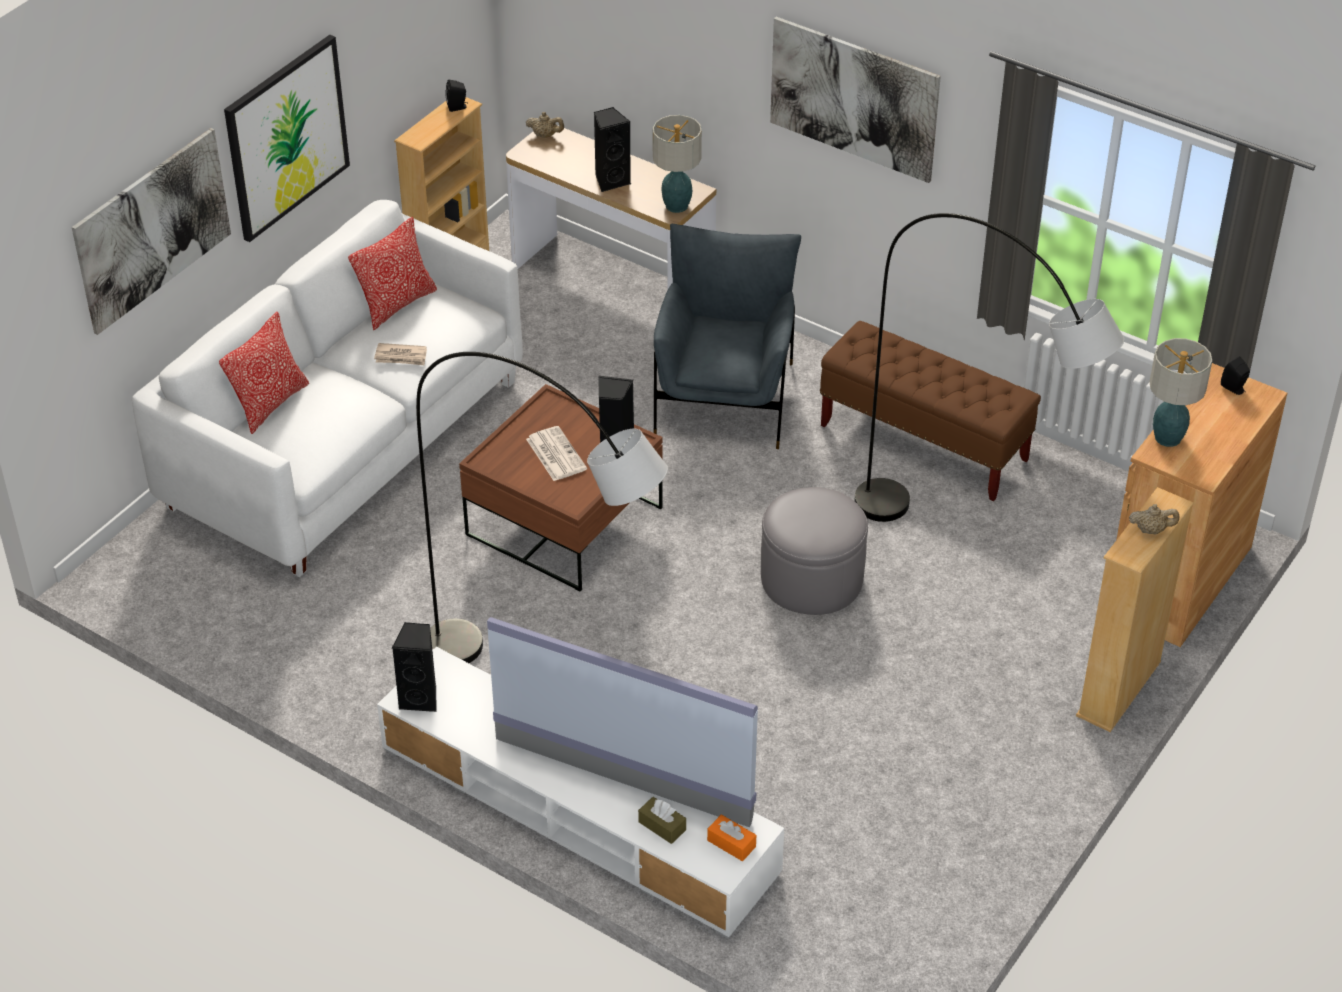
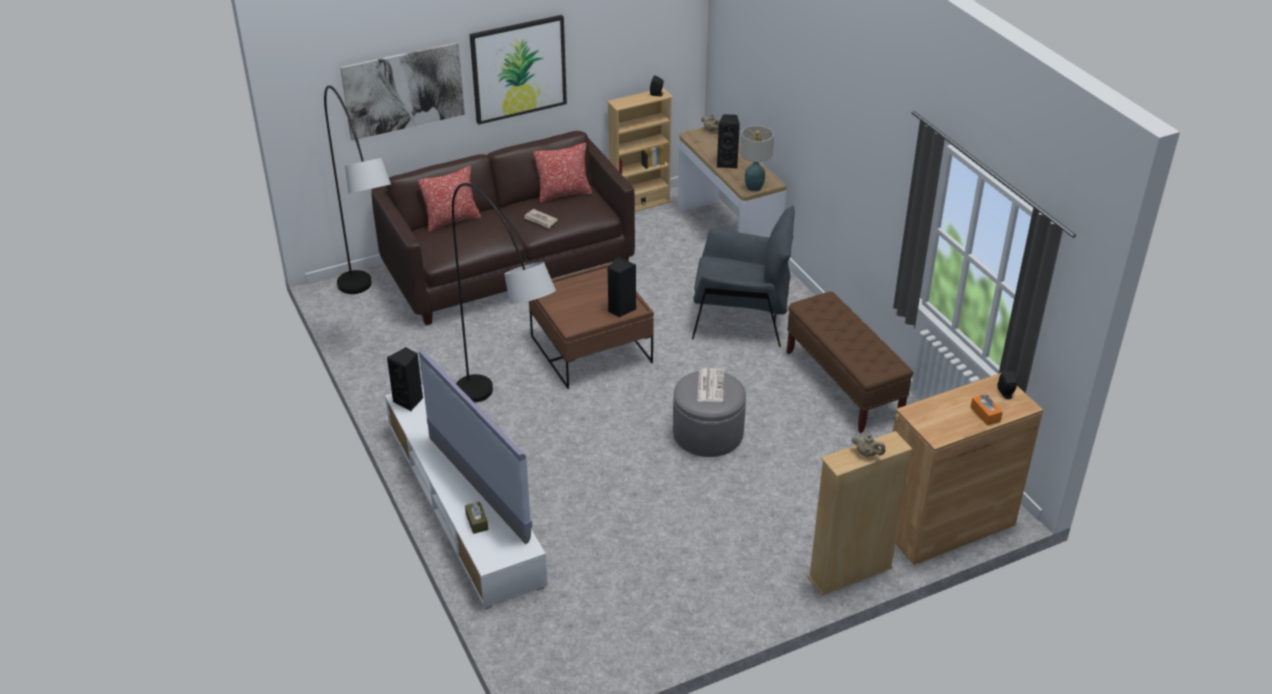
camera: 30 degrees right, 5 degrees down
white sofa [132,200,523,577] -> brown sofa [371,131,635,325]
newspaper [526,426,587,481] -> newspaper moved to [698,368,724,402]
grey armchair [654,224,801,449] -> grey armchair turned 60 degrees clockwise [692,206,795,347]
orange tissue box [707,814,756,861] -> orange tissue box moved to [970,394,1003,426]
picture [770,17,941,183] -> none
grey floor lamp [855,213,1124,522] -> grey floor lamp moved to [324,85,391,294]
table lamp [1149,338,1212,447] -> none

